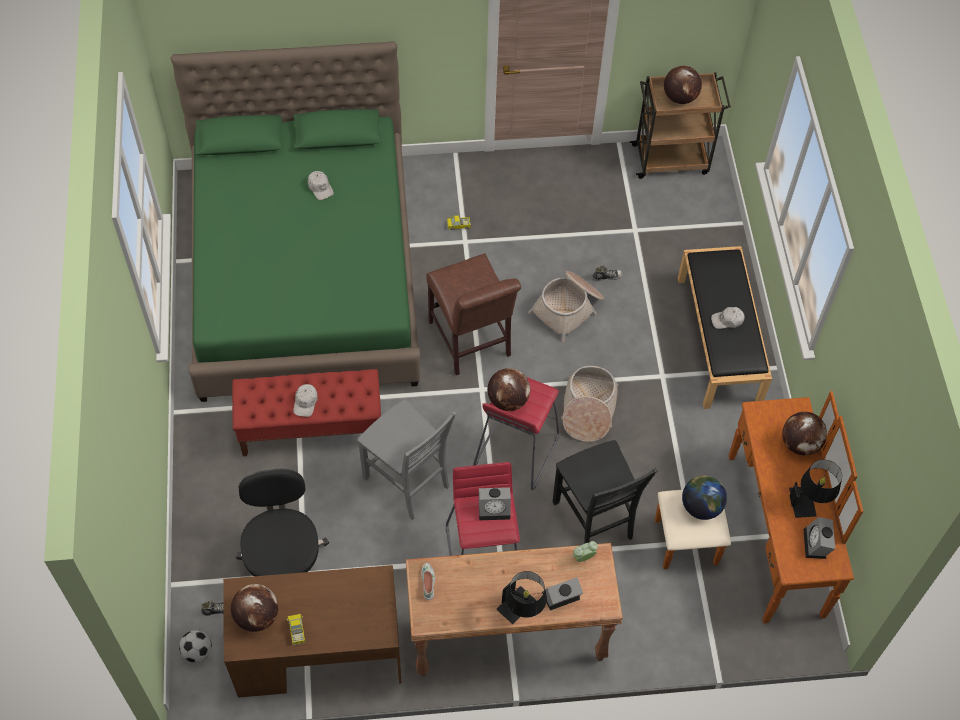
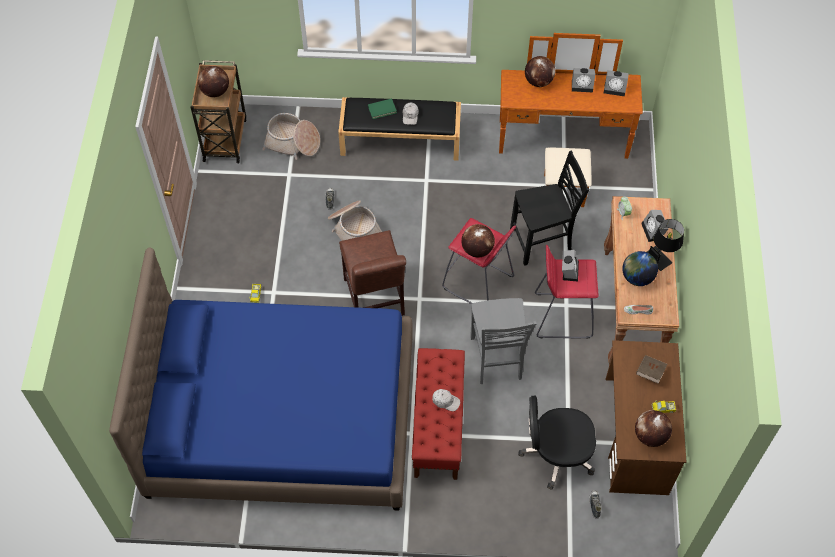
camera: 80 degrees left, 0 degrees up
green bed [171,41,420,402] -> blue bed [109,247,412,511]
football [179,630,212,663] -> none
white cap [308,171,334,200] -> none
grey chair [358,399,456,520] -> grey chair turned 120 degrees clockwise [470,298,537,384]
brown chair [426,253,521,375] -> brown chair turned 90 degrees clockwise [339,230,406,316]
basket [561,366,619,442] -> basket moved to [262,113,320,160]
globe [682,475,727,520] -> globe moved to [622,251,658,286]
black table lamp [789,459,842,518] -> alarm clock [572,68,595,92]
none -> green book [368,99,397,119]
none -> brown book [636,355,667,384]

